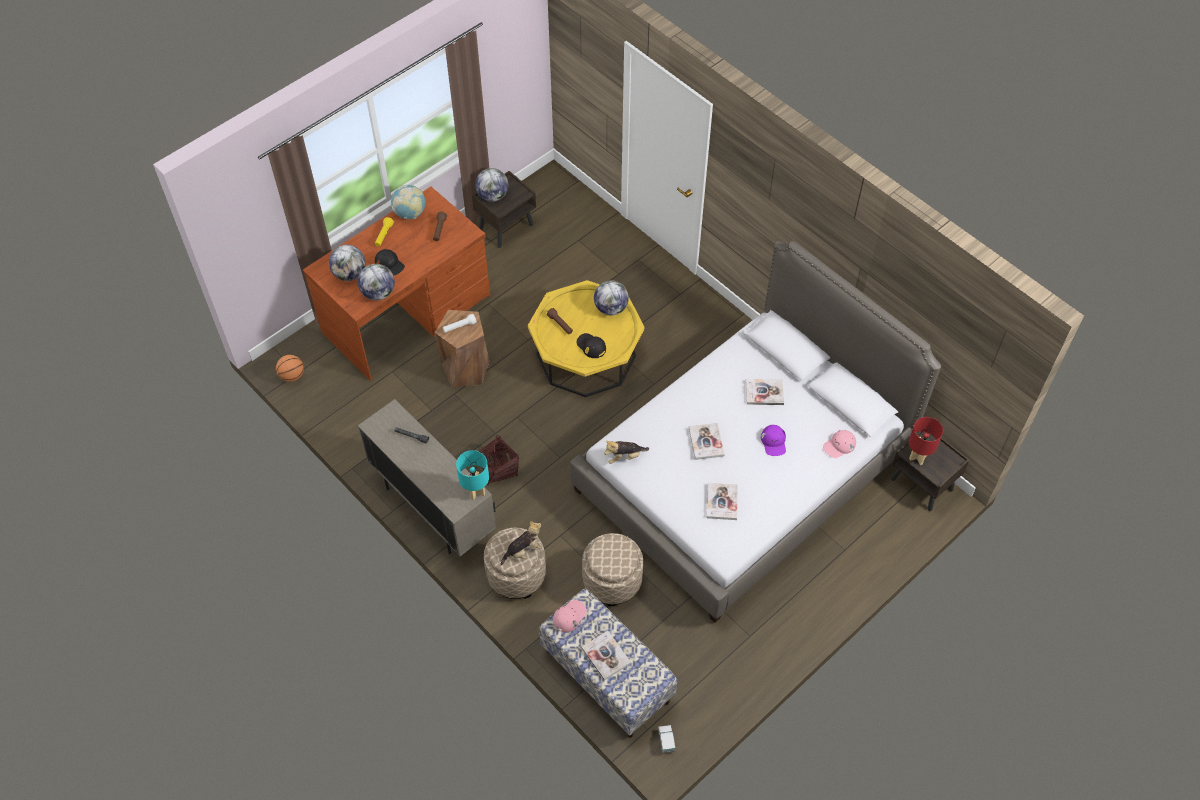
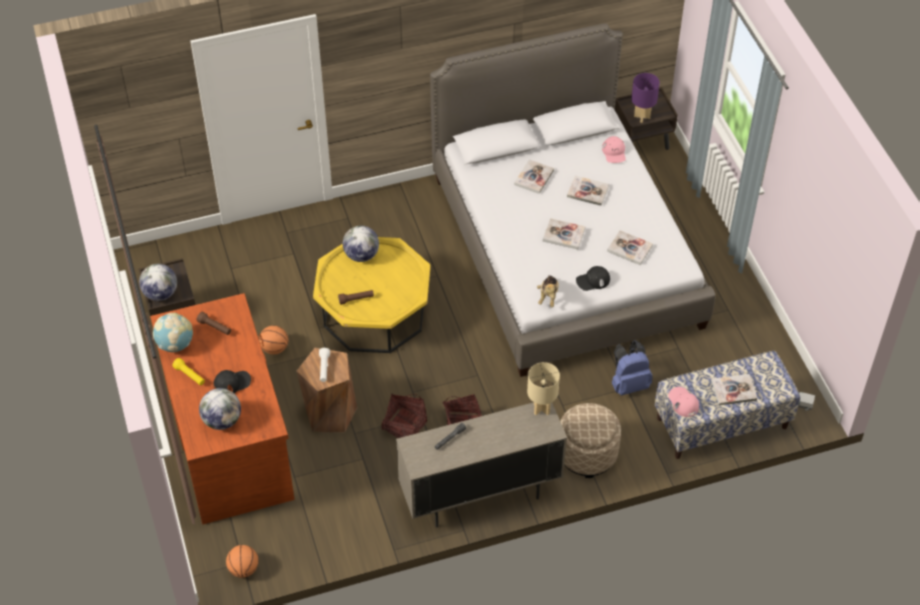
camera: 65 degrees left, 5 degrees down
globe [358,264,395,300] -> none
turquoise table lamp [456,450,489,500] -> beige table lamp [527,362,560,415]
plush toy [501,521,542,565] -> none
black cap [576,333,606,358] -> black cap moved to [576,266,610,291]
beige ottoman [582,533,643,606] -> blue backpack [612,340,653,396]
purple cap [761,425,786,456] -> book [567,175,609,206]
red table lamp [909,417,943,465] -> purple table lamp [631,73,660,123]
none -> basketball [259,325,288,355]
none -> basket [381,393,427,438]

